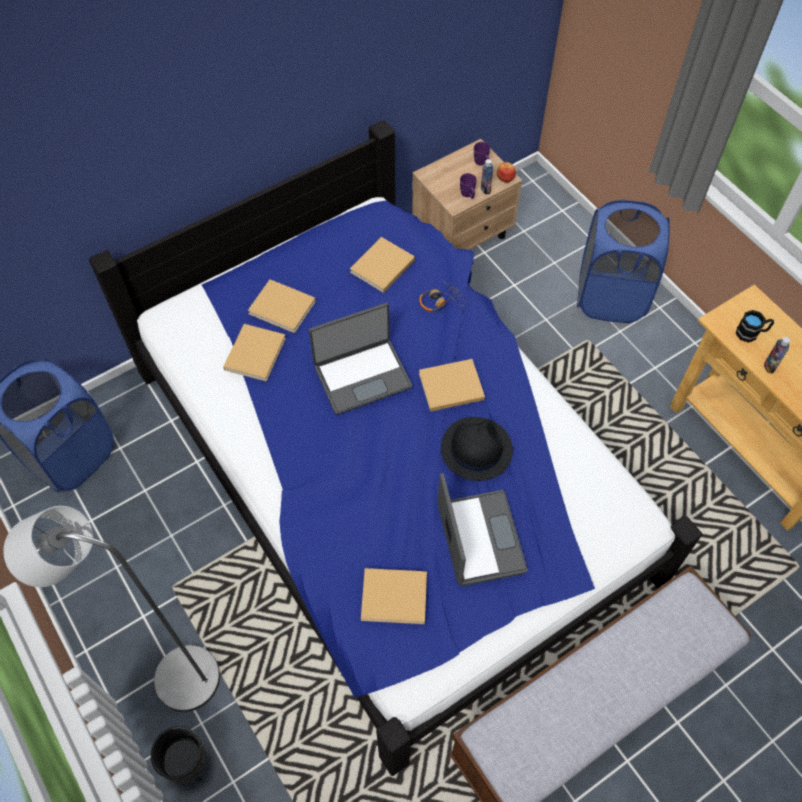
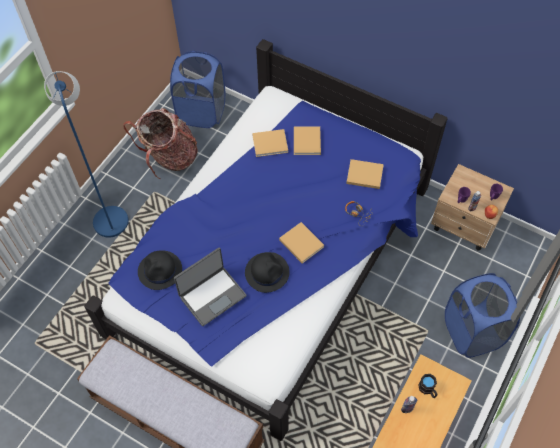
camera: 65 degrees right, 0 degrees up
grey floor lamp [3,506,220,712] -> blue floor lamp [44,71,129,238]
black planter [151,726,206,783] -> none
laptop [309,303,412,415] -> none
beige book [361,568,427,624] -> black hat [138,250,182,290]
none -> backpack [123,108,198,180]

